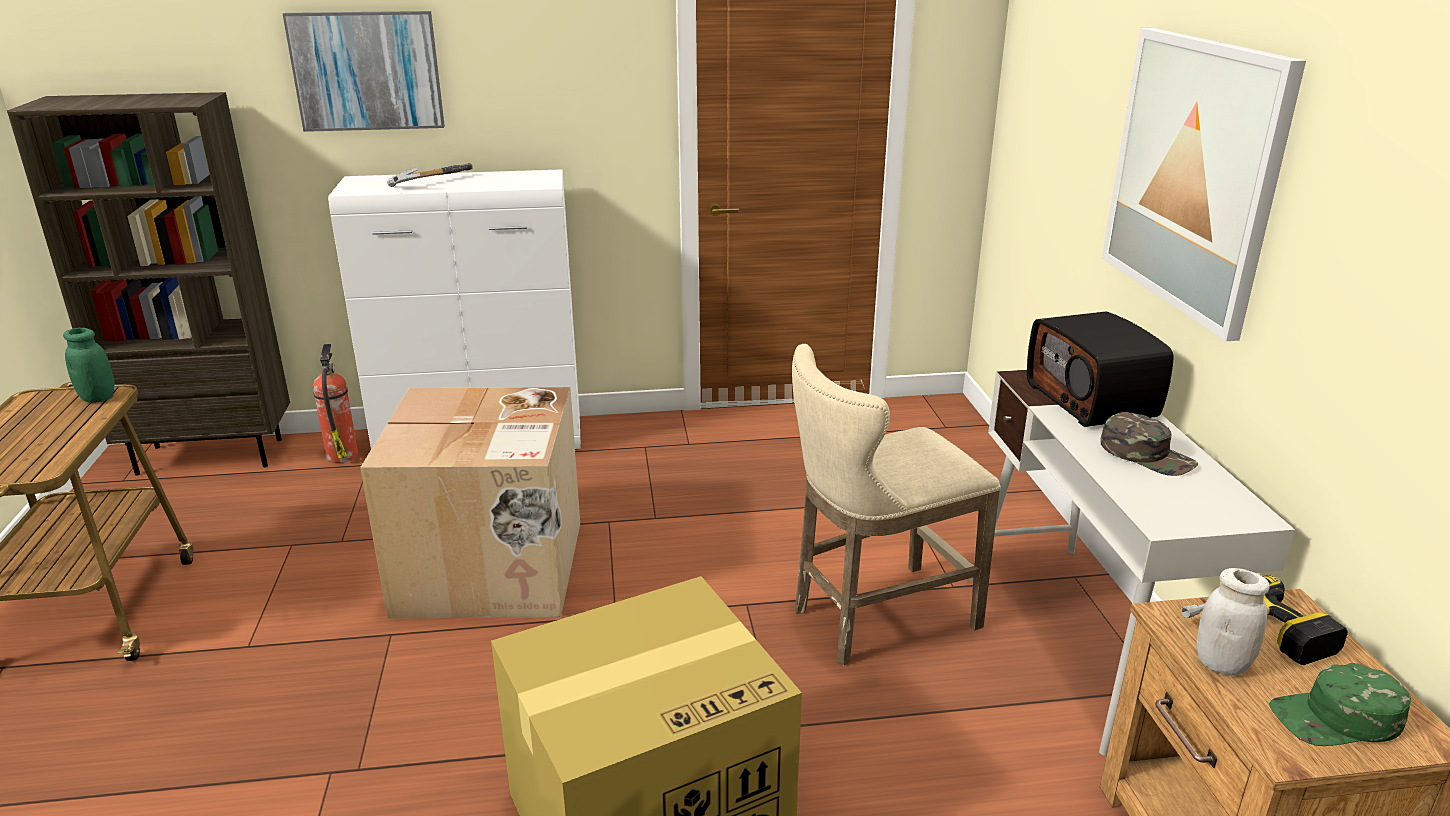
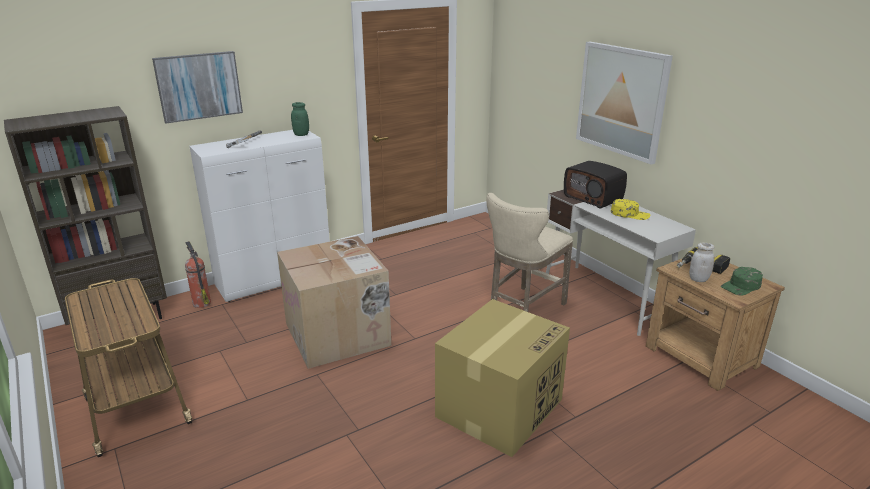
camera: 25 degrees left, 0 degrees up
green jar [63,328,114,403] -> green jar moved to [291,102,309,136]
green cap [1100,412,1198,476] -> yellow cap [611,199,651,220]

